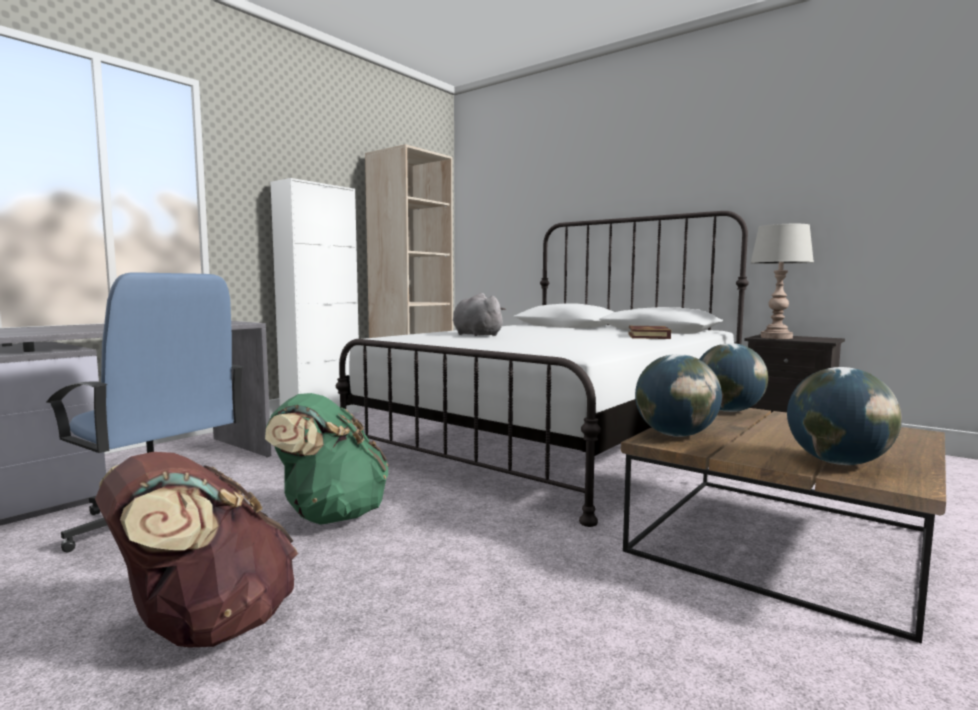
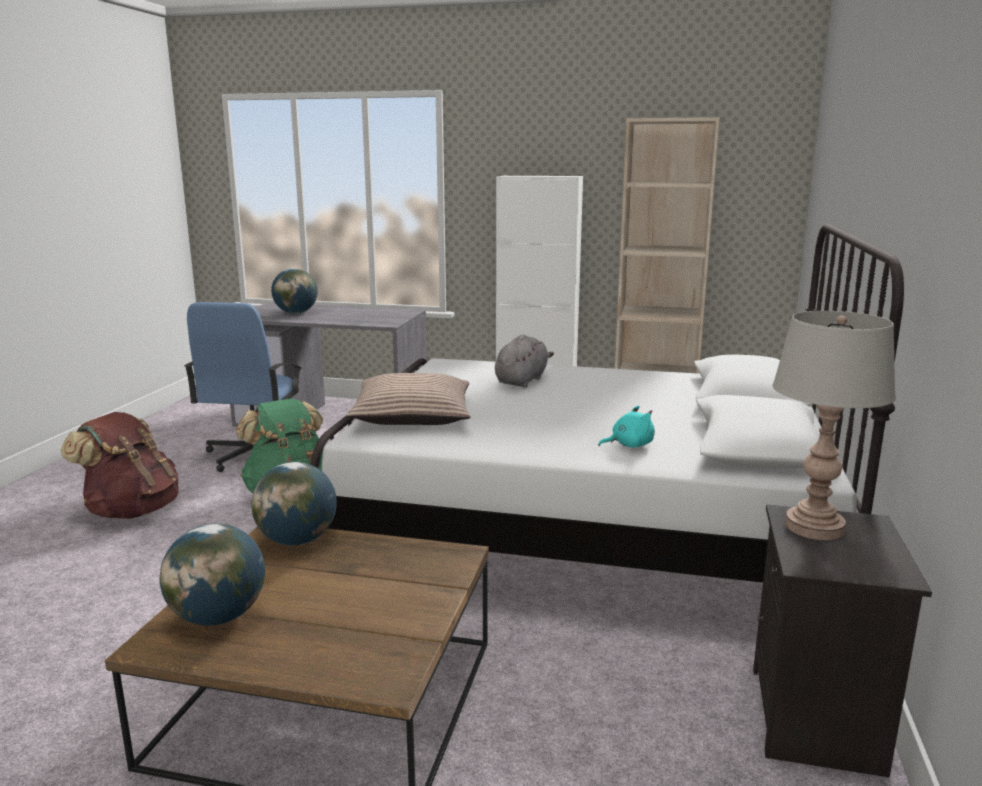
camera: 65 degrees right, 10 degrees up
book [628,326,671,339] -> turquoise plush toy [598,406,655,448]
globe [699,343,768,412] -> globe moved to [271,268,318,314]
none -> pillow [347,373,470,425]

